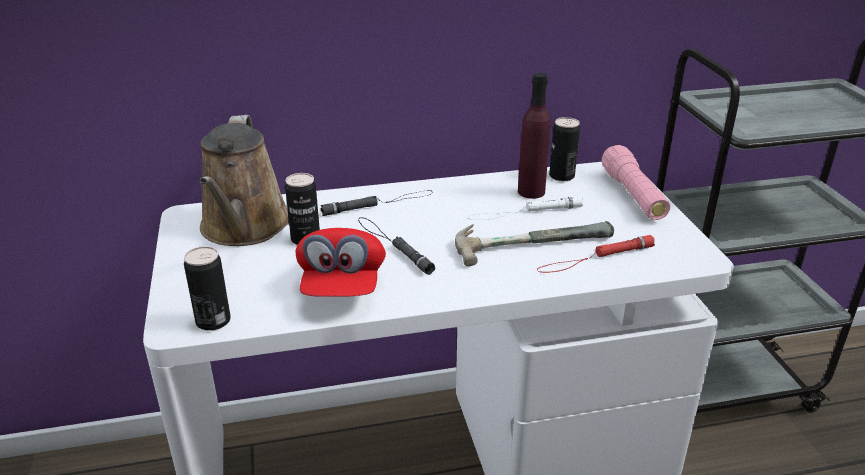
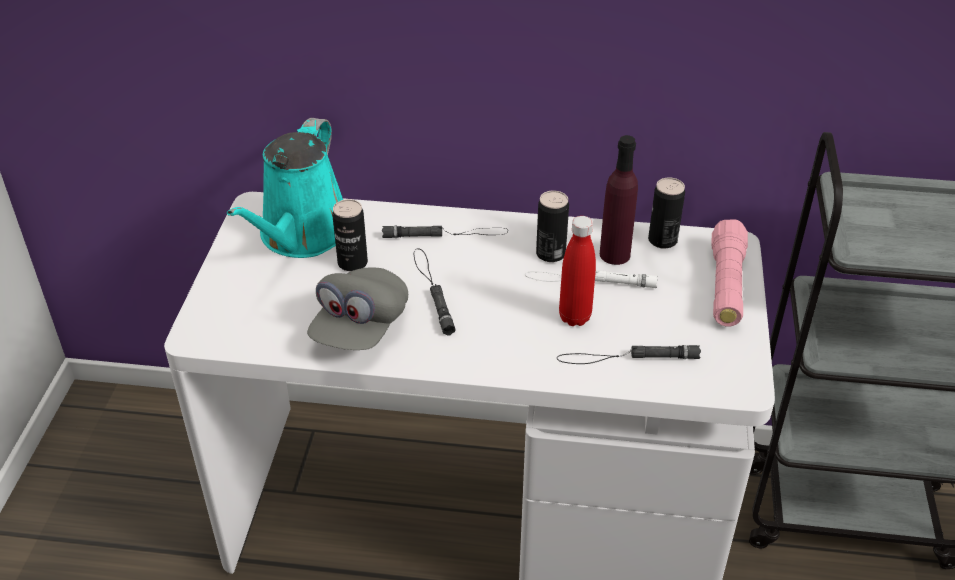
camera: 20 degrees right, 10 degrees up
can [184,246,231,331] -> can moved to [536,190,569,262]
brown watering can [200,115,289,246] -> turquoise watering can [227,118,343,258]
red cap [296,228,386,297] -> grey cap [307,268,408,350]
hammer [455,221,614,266] -> red bottle [559,216,596,326]
red flashlight [537,235,655,273] -> black flashlight [557,345,701,364]

